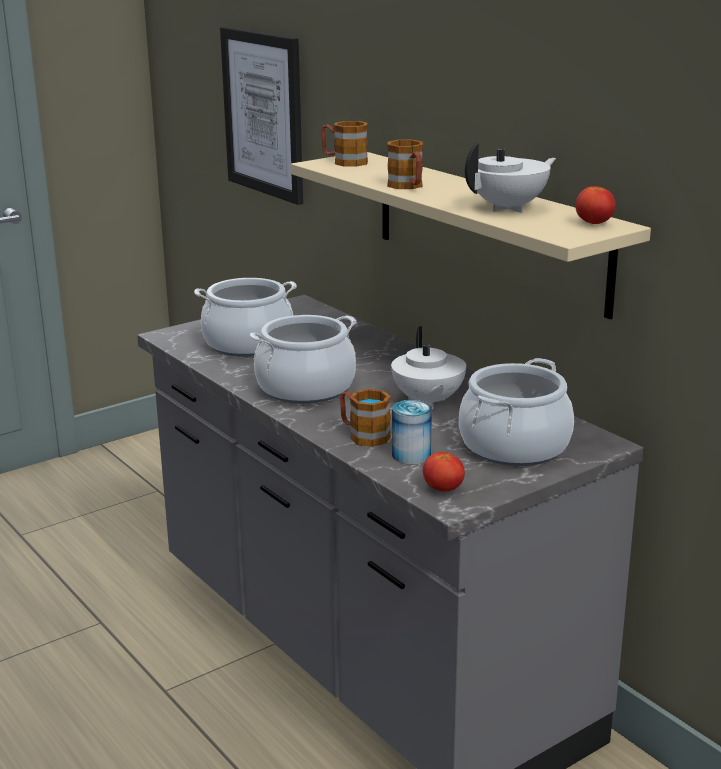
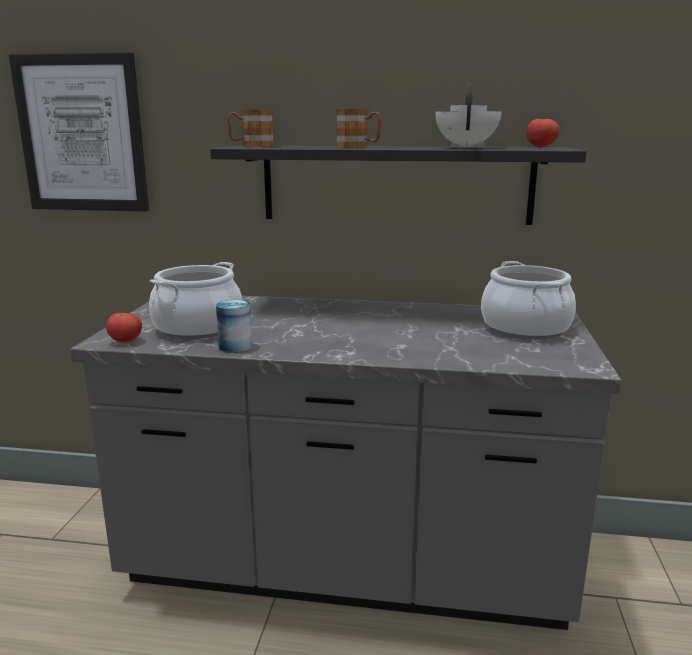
camera: 45 degrees left, 5 degrees down
cooking pot [250,315,357,404] -> none
beige shelf [291,152,651,319] -> black shelf [210,145,587,225]
mug [340,389,391,447] -> none
white teapot [391,326,466,409] -> none
can [392,400,432,464] -> can moved to [216,299,252,352]
tomato [423,452,465,492] -> tomato moved to [106,313,142,342]

